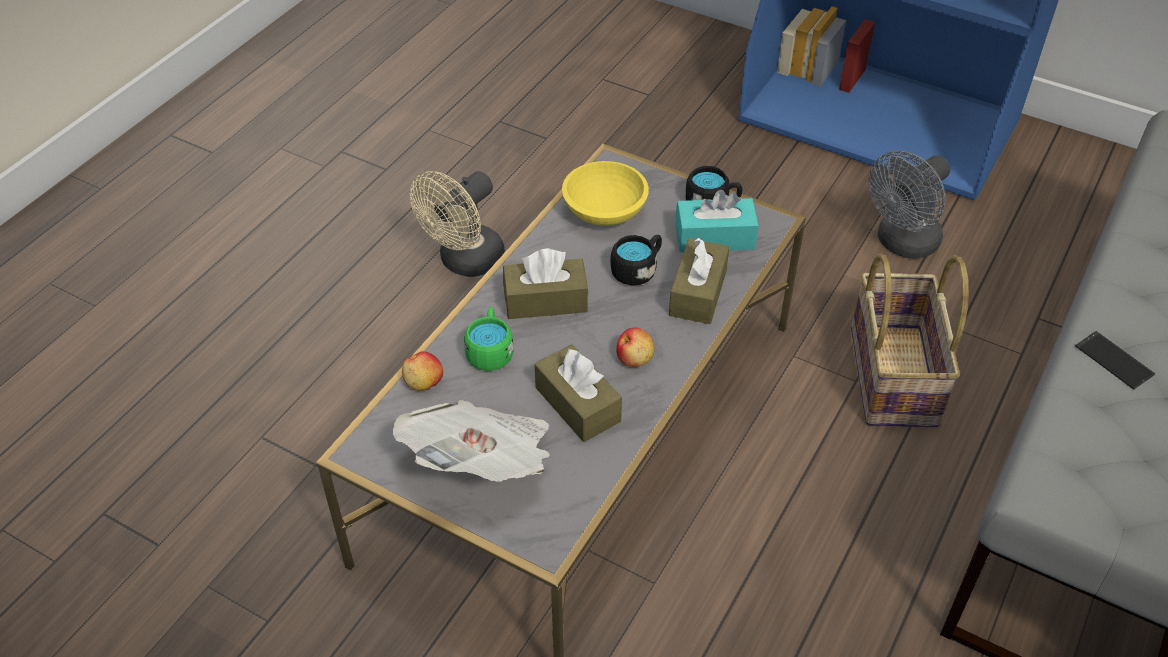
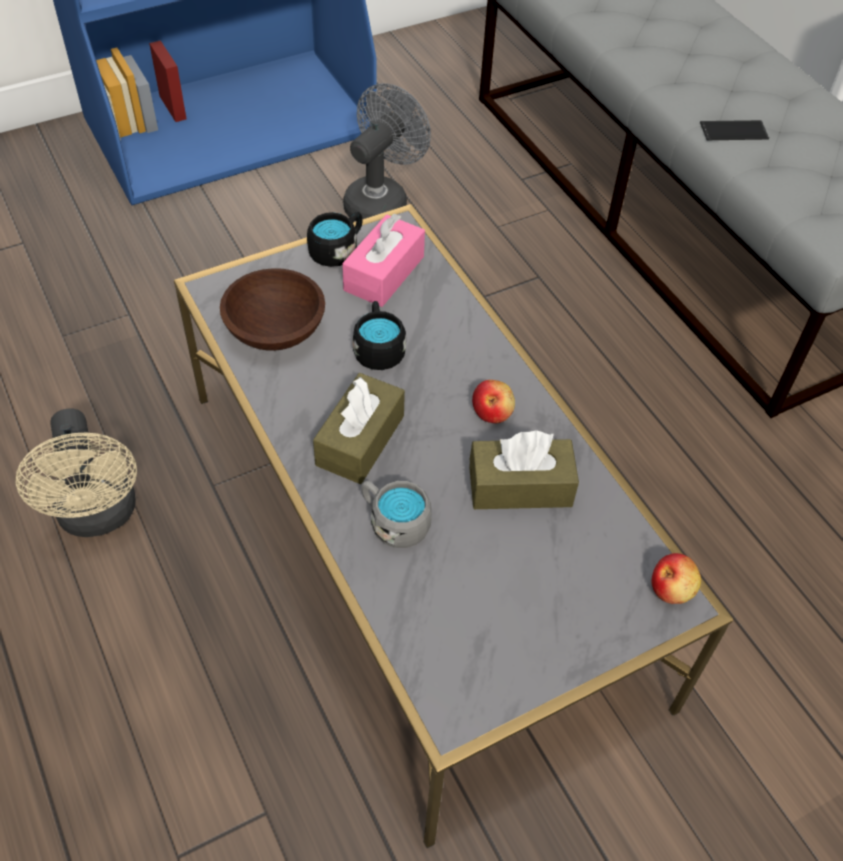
camera: 60 degrees left, 5 degrees up
newspaper [393,400,550,482] -> none
apple [402,351,443,391] -> apple moved to [652,553,701,604]
green mug [464,307,514,371] -> grey mug [361,481,431,548]
yellow bowl [562,161,649,226] -> brown bowl [220,268,325,351]
brown tissue box [669,238,729,324] -> none
turquoise tissue box [675,190,759,252] -> pink tissue box [342,214,425,307]
basket [851,254,969,427] -> none
grey fan [868,151,950,259] -> grey fan turned 135 degrees counterclockwise [343,83,431,221]

